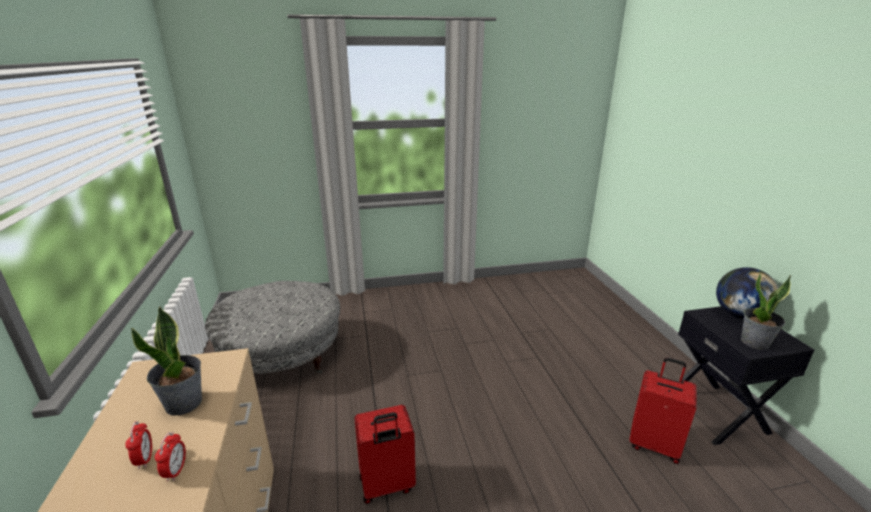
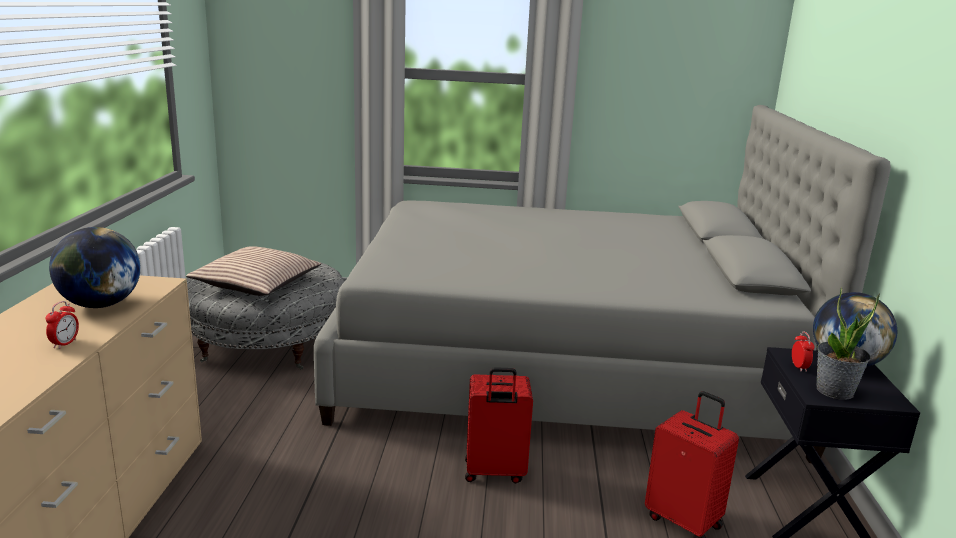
camera: 15 degrees right, 5 degrees down
alarm clock [125,421,152,469] -> alarm clock moved to [792,331,814,372]
potted plant [131,306,202,415] -> globe [49,227,141,308]
red suitcase [354,405,416,504] -> red suitcase moved to [465,367,533,483]
none -> pillow [186,246,321,296]
none -> grey bed [314,105,891,463]

